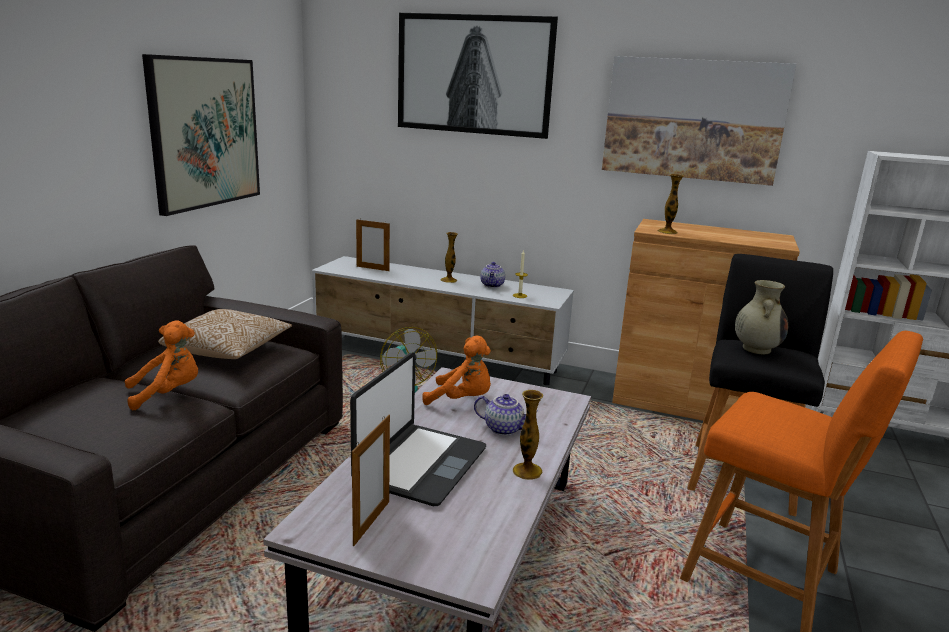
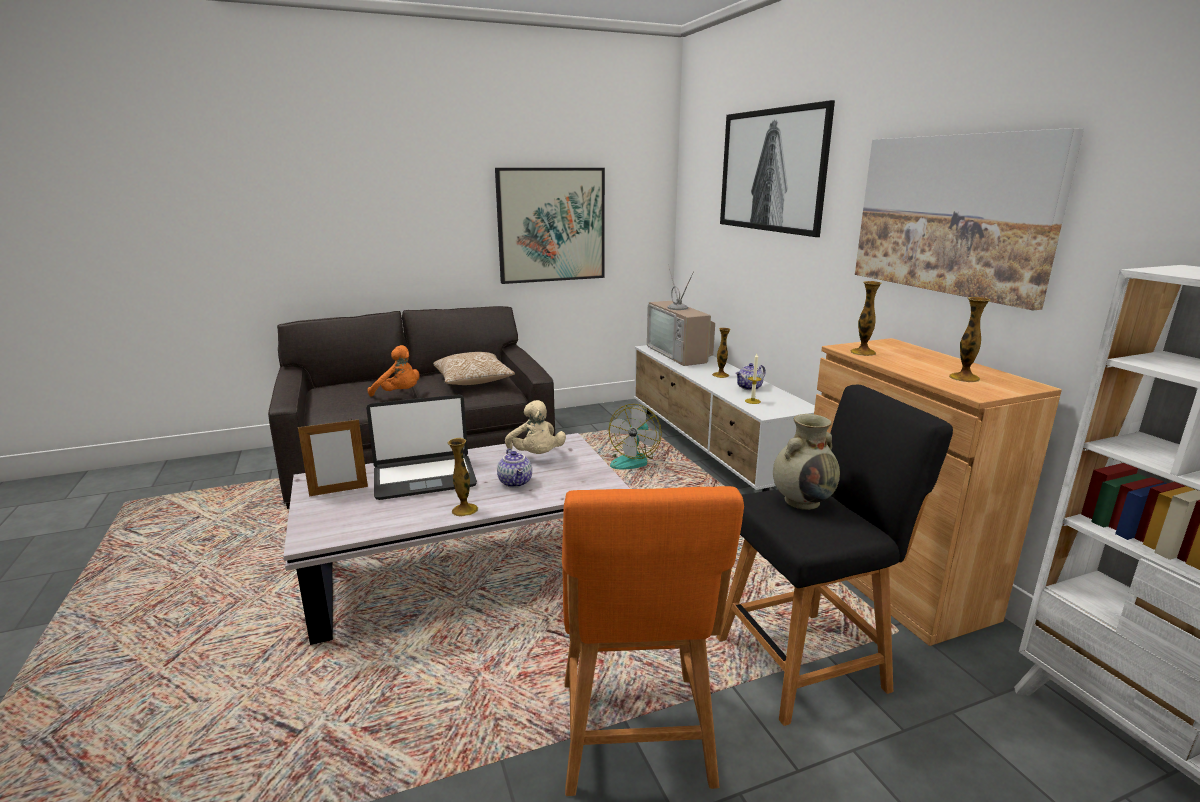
camera: 50 degrees right, 0 degrees up
picture frame [356,219,390,271] -> television [647,264,715,366]
orange plush toy [422,336,491,405] -> beige plush toy [505,400,566,454]
none -> vase [949,297,990,382]

